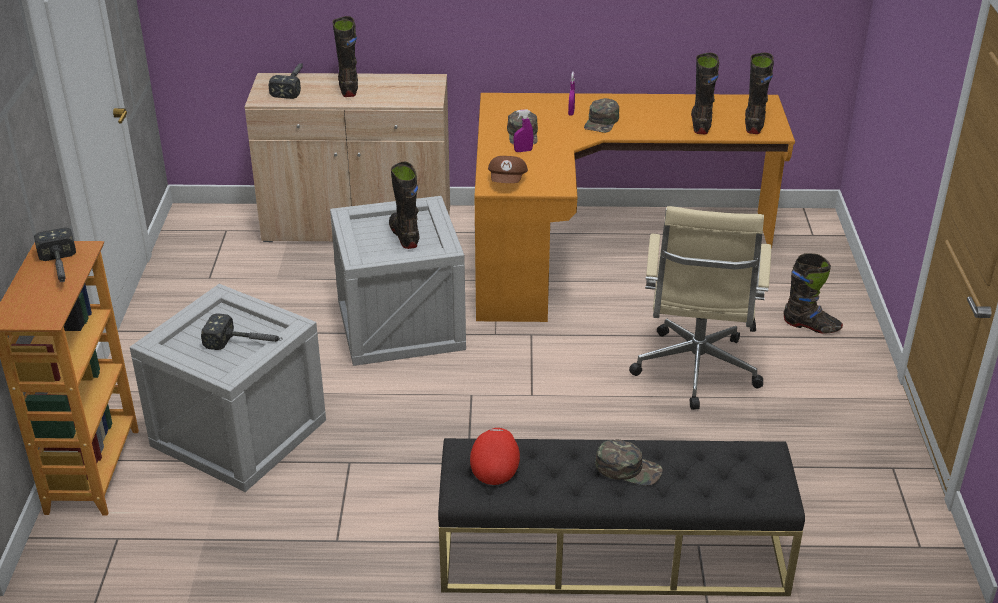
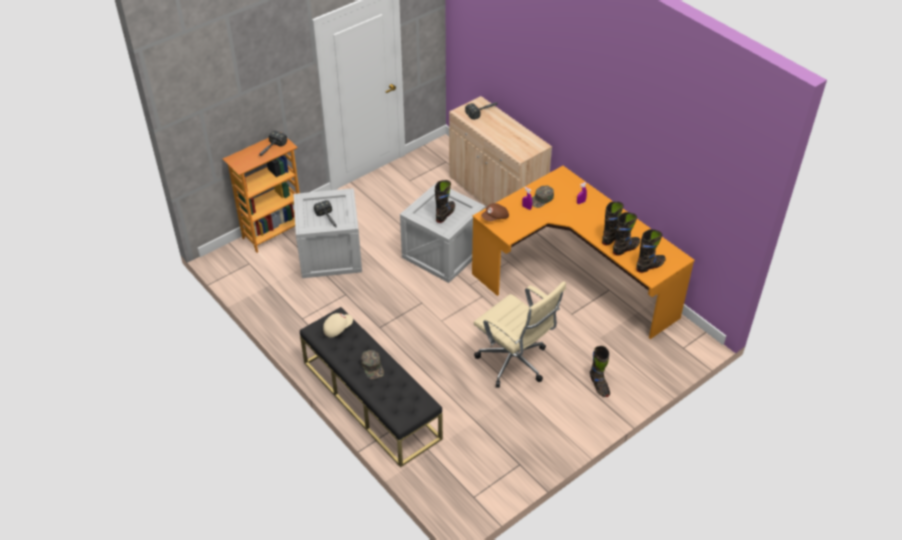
camera: 50 degrees right, 10 degrees up
black boot [332,16,358,97] -> black boot moved to [602,201,624,245]
red cap [470,428,520,485] -> beige cap [323,313,353,337]
green cap [584,98,619,133] -> none
beige office chair [629,206,771,410] -> beige office chair turned 105 degrees counterclockwise [473,281,566,388]

